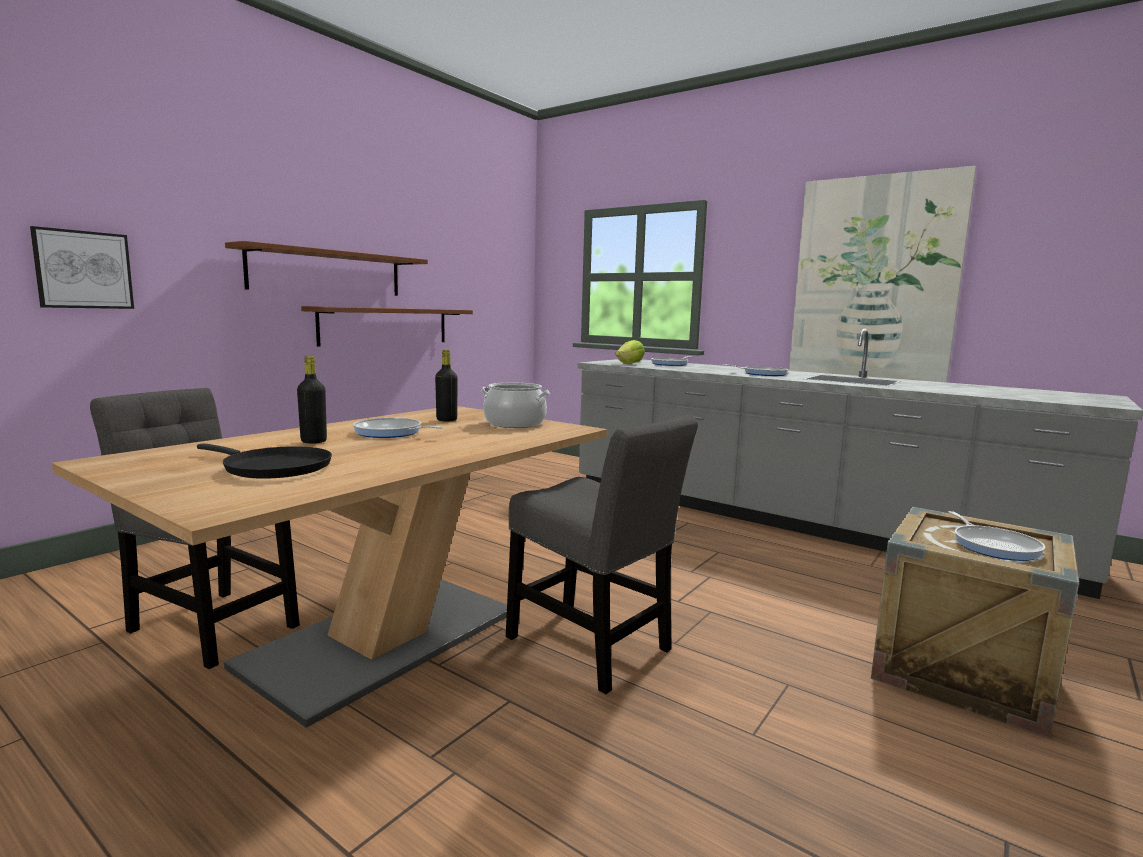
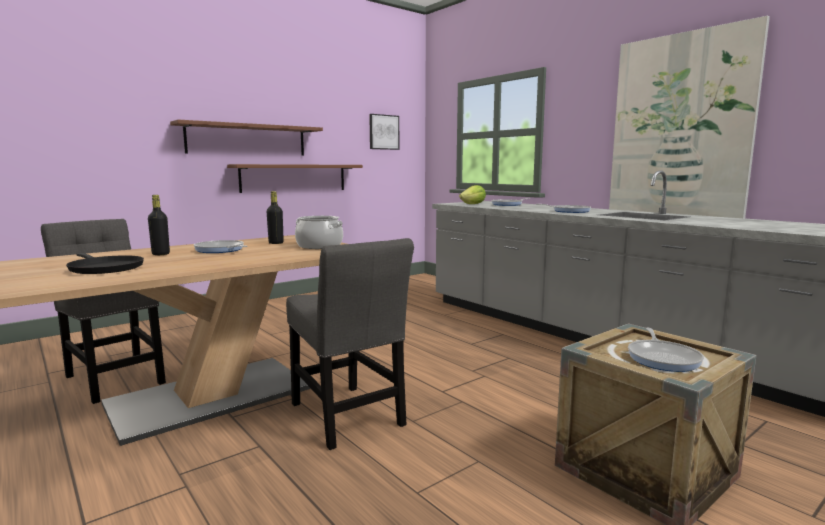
camera: 15 degrees right, 0 degrees up
picture [30,226,134,309] -> picture moved to [369,114,399,150]

